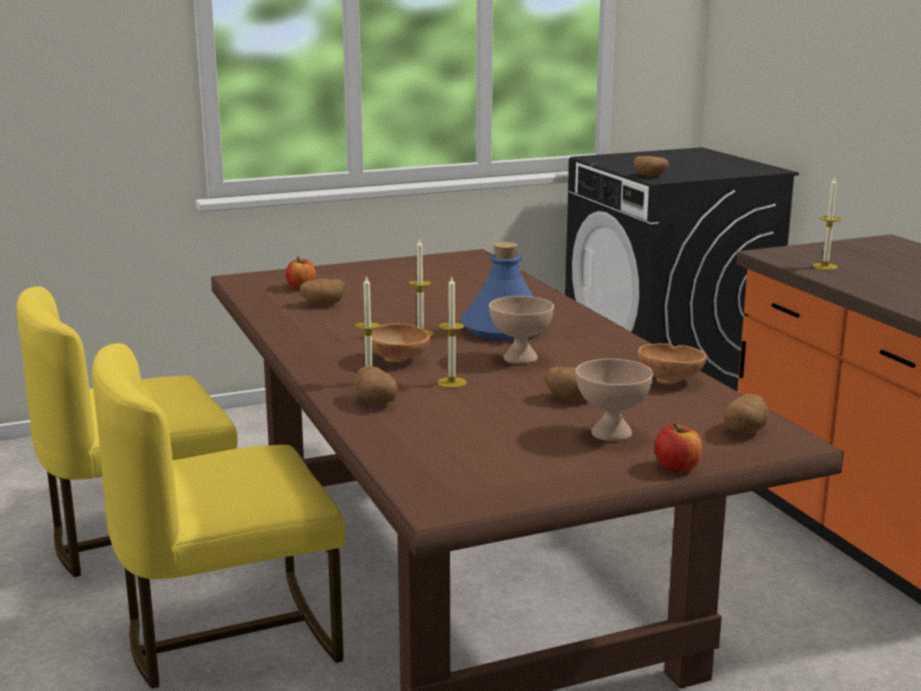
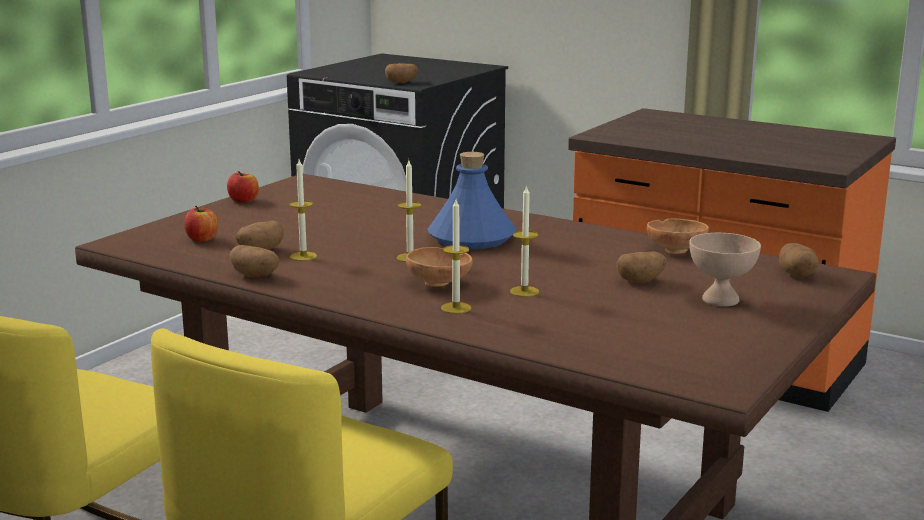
camera: 35 degrees left, 0 degrees up
potato [355,366,398,405] -> potato moved to [229,245,279,278]
beige bowl [489,296,554,364] -> none
apple [654,423,702,472] -> apple moved to [227,171,259,202]
candle [813,176,841,270] -> candle moved to [289,159,317,261]

